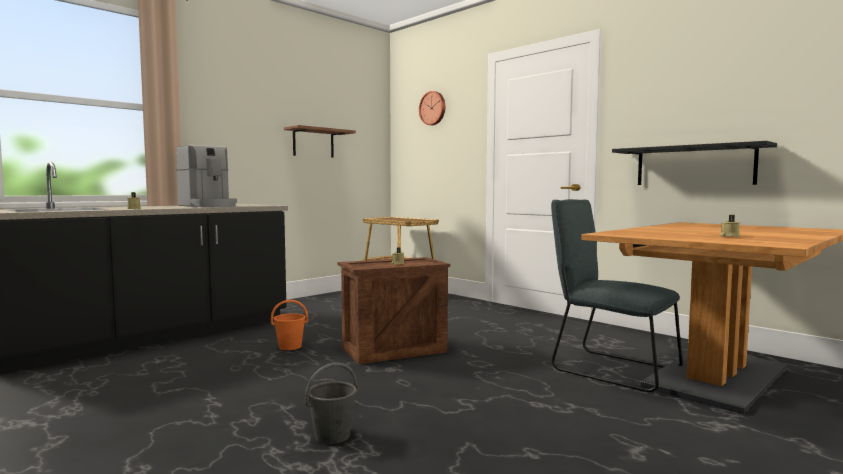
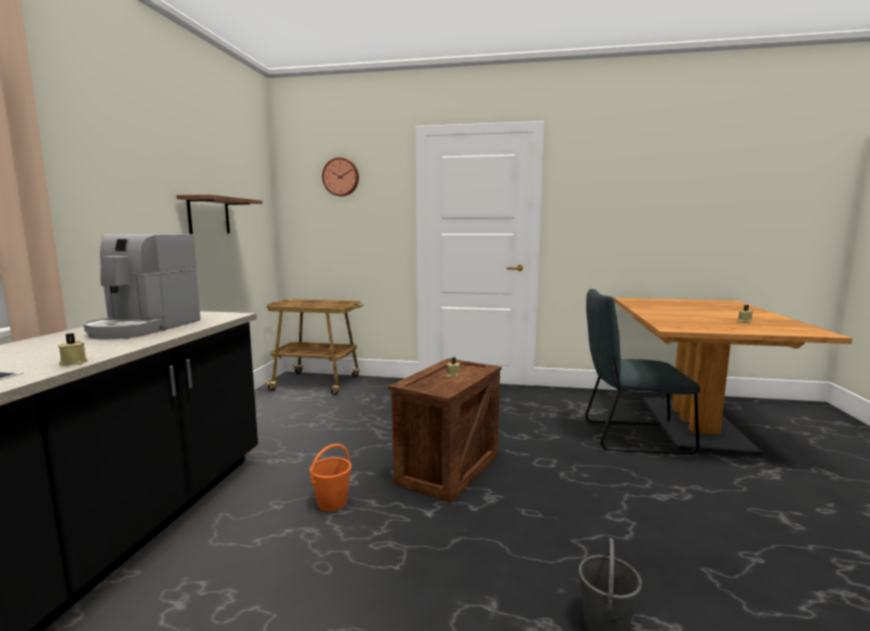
camera: 35 degrees left, 5 degrees up
coffee machine [176,145,237,207] -> coffee machine turned 90 degrees clockwise [84,234,201,339]
black shelf [612,141,777,185] -> none

